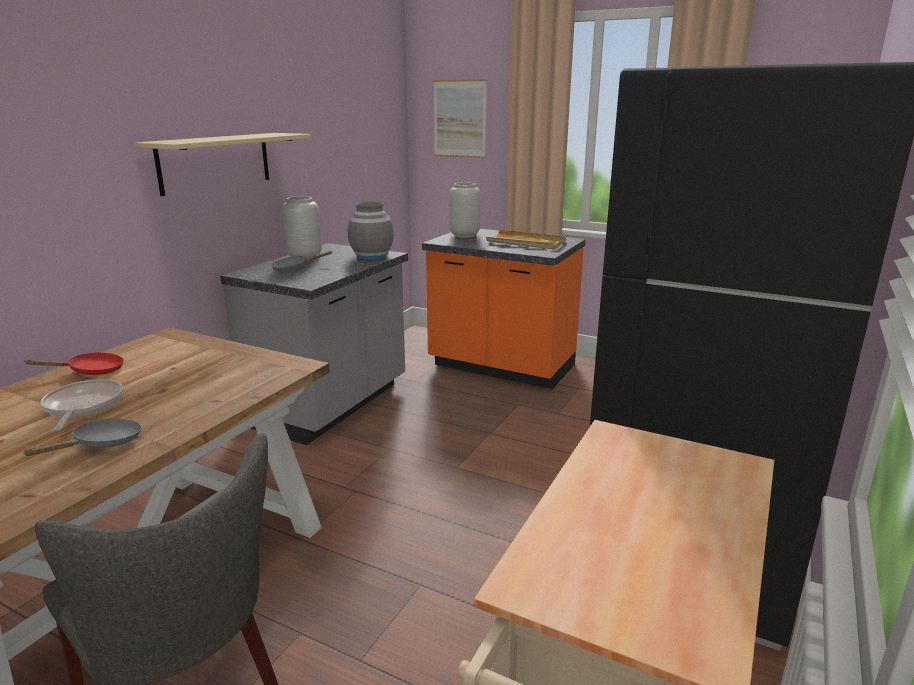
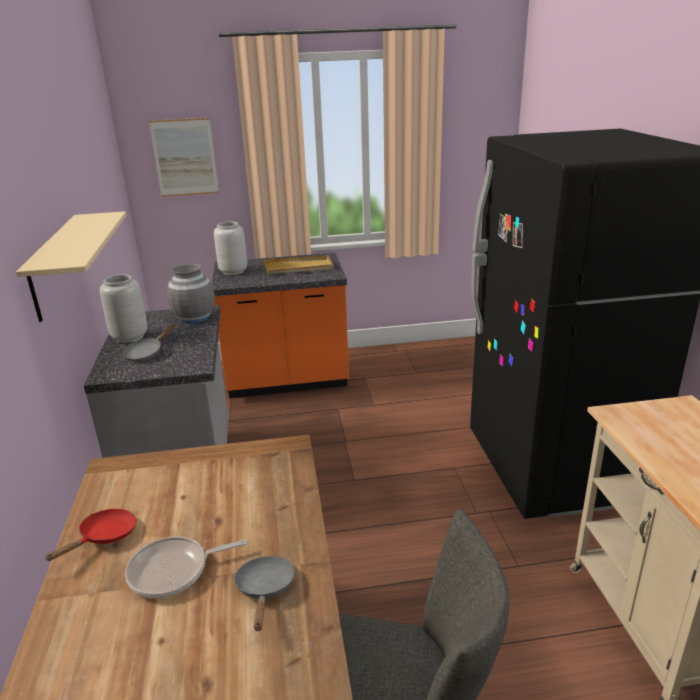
camera: 35 degrees left, 5 degrees up
frying pan [40,379,123,431] -> frying pan turned 60 degrees counterclockwise [125,536,247,598]

